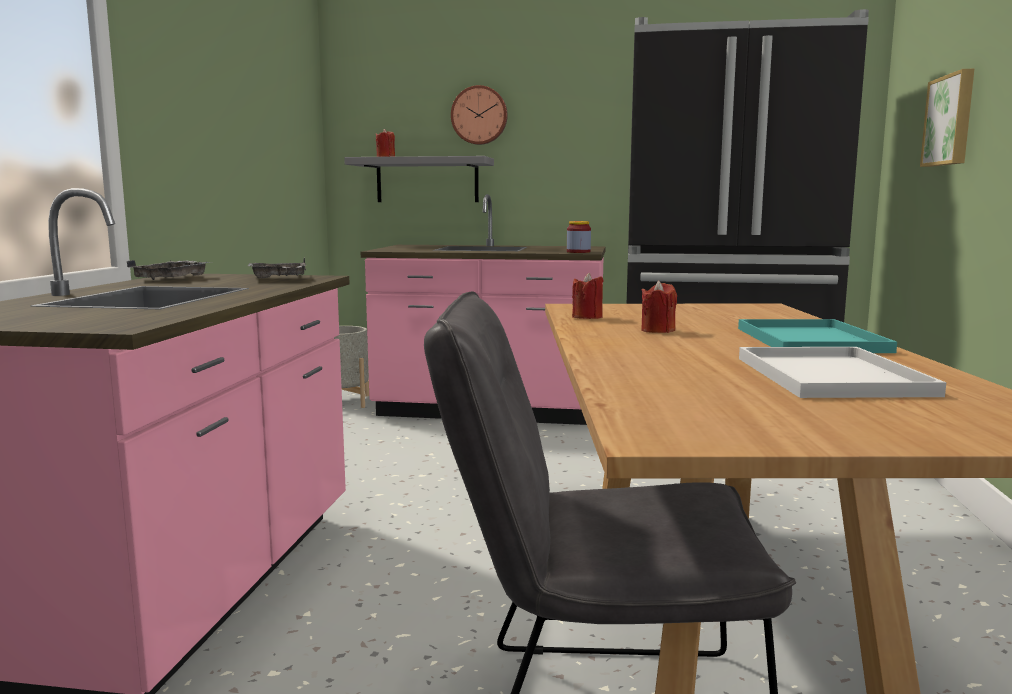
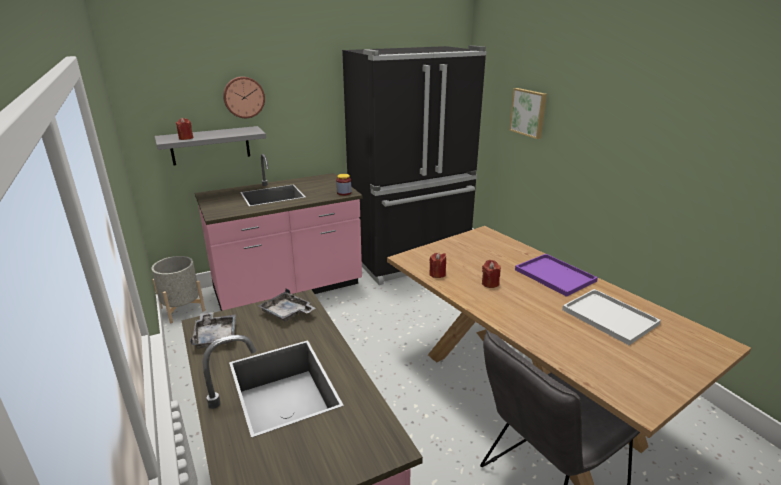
camera: 35 degrees left, 15 degrees up
turquoise tray [738,319,897,353] -> purple tray [515,254,598,297]

